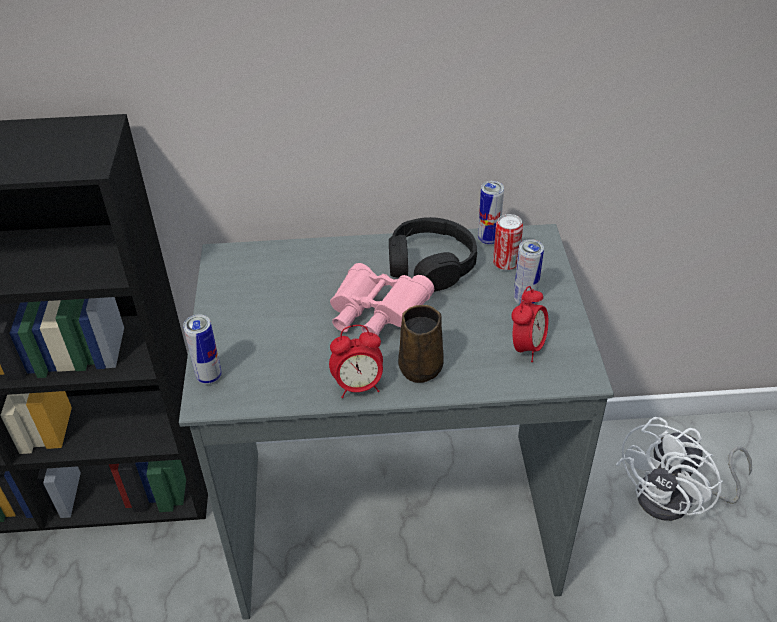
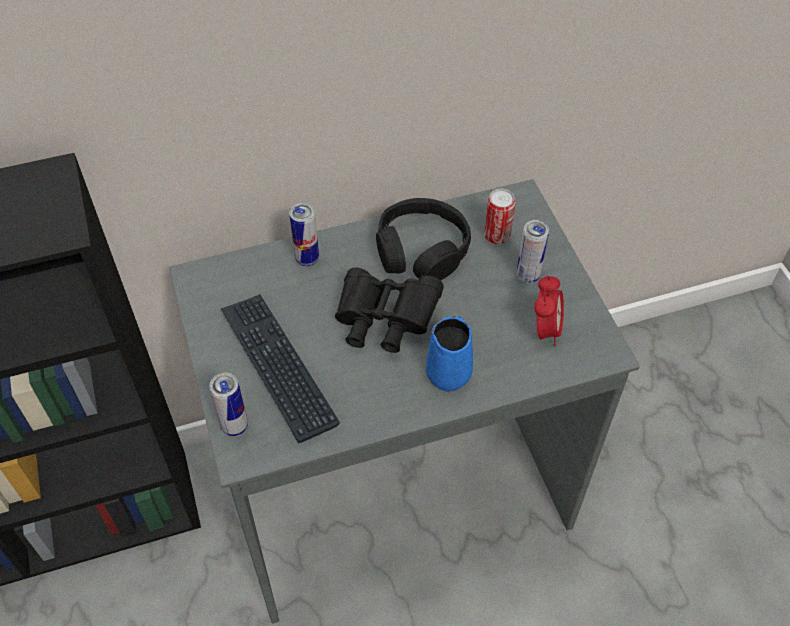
camera: 15 degrees left, 10 degrees up
alarm clock [329,325,383,398] -> none
pink binoculars [330,263,434,336] -> black binoculars [335,267,444,353]
brown mug [398,305,444,383] -> blue mug [426,316,473,392]
can [478,181,504,245] -> can moved to [289,203,319,266]
white fan [616,417,752,521] -> none
none -> keyboard [221,294,340,443]

